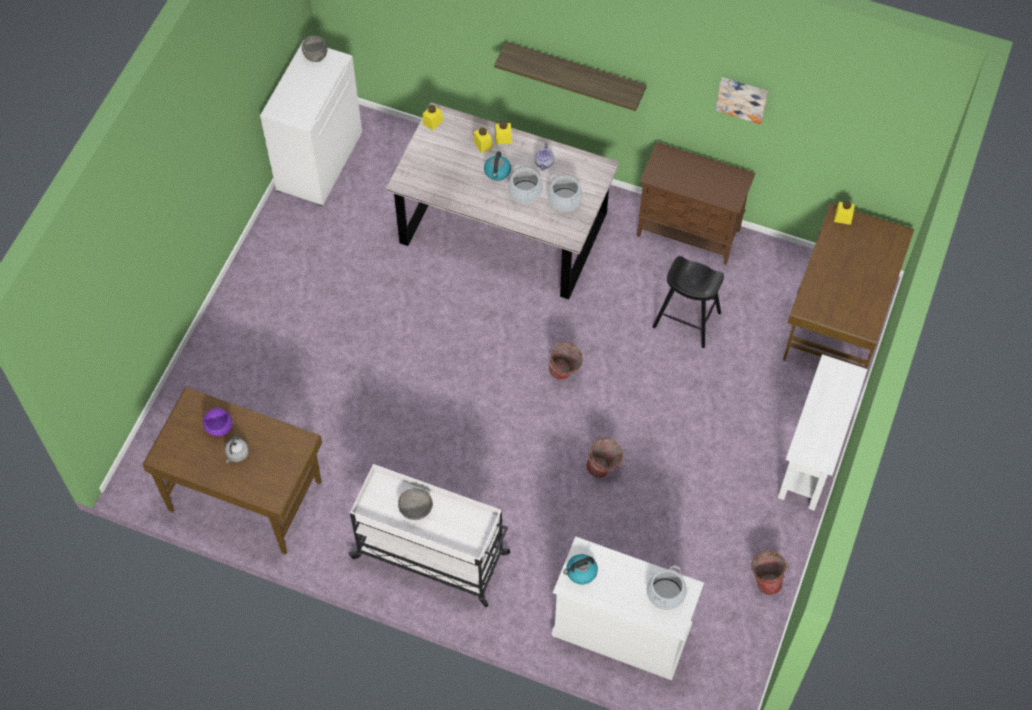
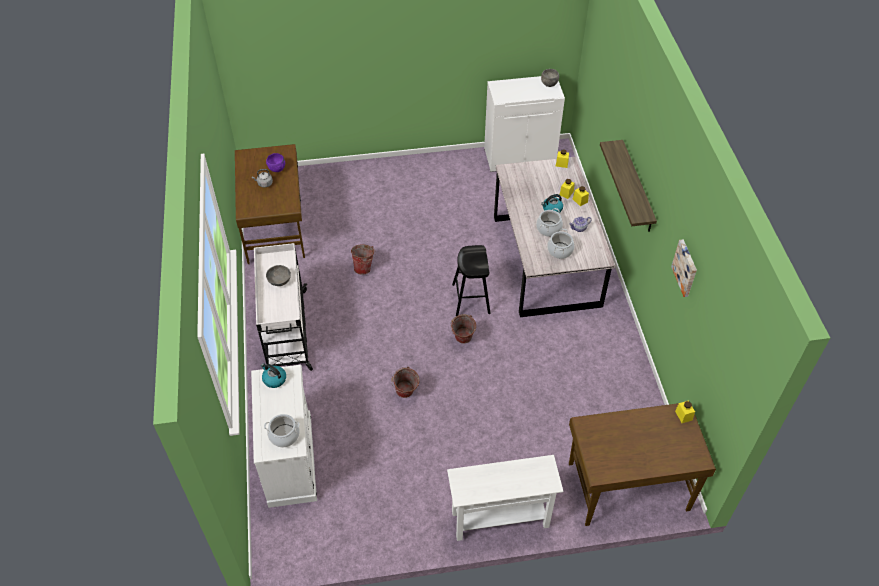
camera: 60 degrees right, 10 degrees down
brown cabinet [637,142,755,265] -> none
black stool [652,256,724,348] -> black stool moved to [452,245,490,316]
bucket [751,550,789,595] -> bucket moved to [351,244,376,275]

